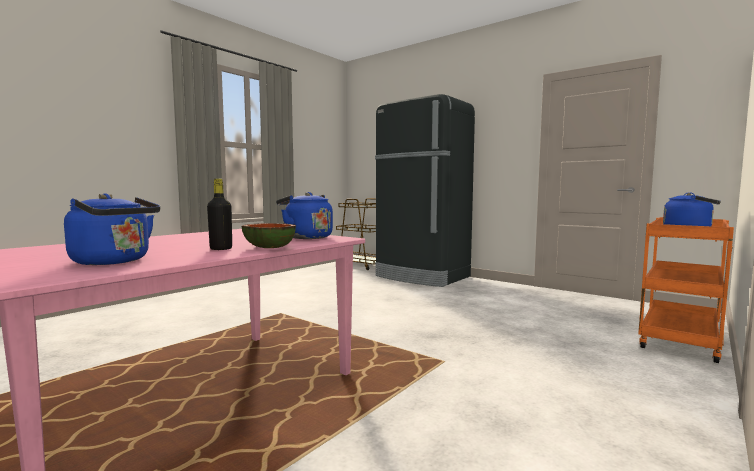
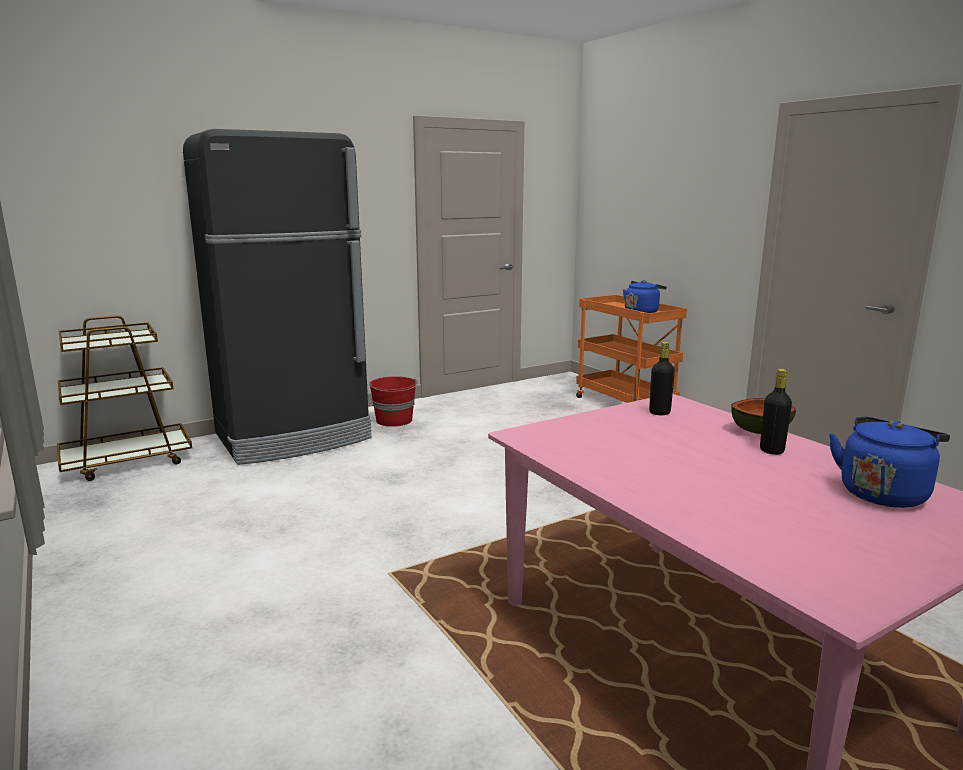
camera: 70 degrees left, 10 degrees up
blue kettle [276,192,333,239] -> black bottle [649,342,675,415]
none -> red bucket [369,376,418,427]

